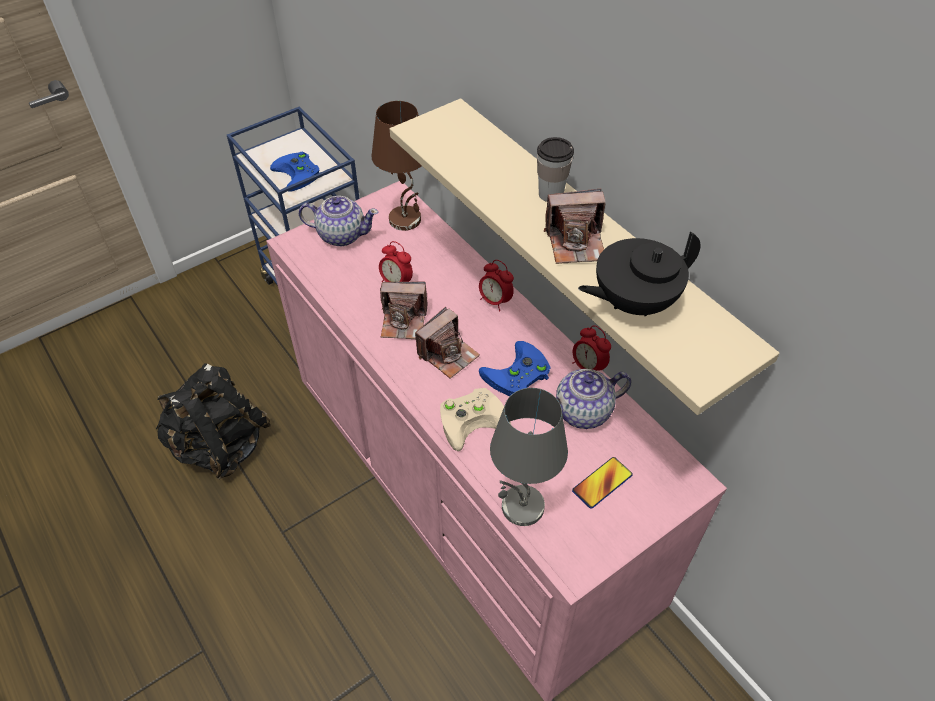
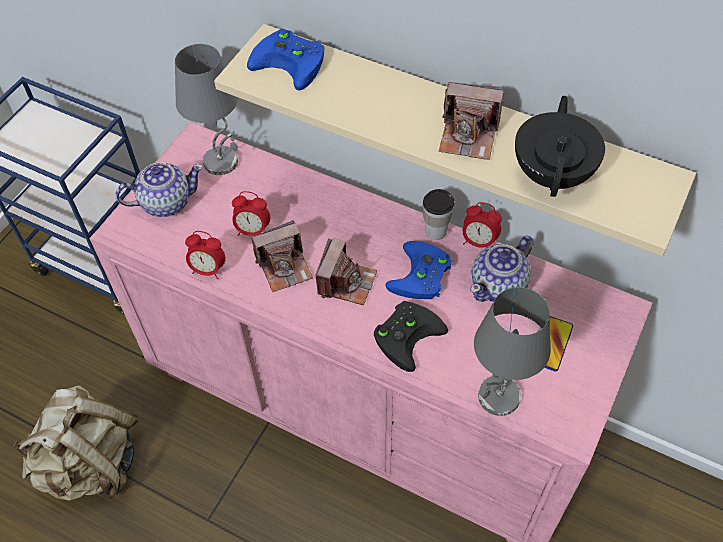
camera: 25 degrees left, 5 degrees up
black backpack [156,363,271,479] -> beige backpack [13,385,138,501]
blue game controller [270,152,320,191] -> blue game controller moved to [247,29,324,91]
brown table lamp [371,101,422,231] -> grey table lamp [175,44,238,175]
beige game controller [440,388,511,451] -> black game controller [374,301,448,372]
alarm clock [479,260,514,312] -> alarm clock moved to [185,231,226,279]
cup [537,137,574,202] -> cup moved to [423,189,454,240]
camera [543,189,606,264] -> camera turned 45 degrees clockwise [439,82,504,160]
black teapot [578,231,701,316] -> black teapot turned 150 degrees clockwise [515,95,605,197]

